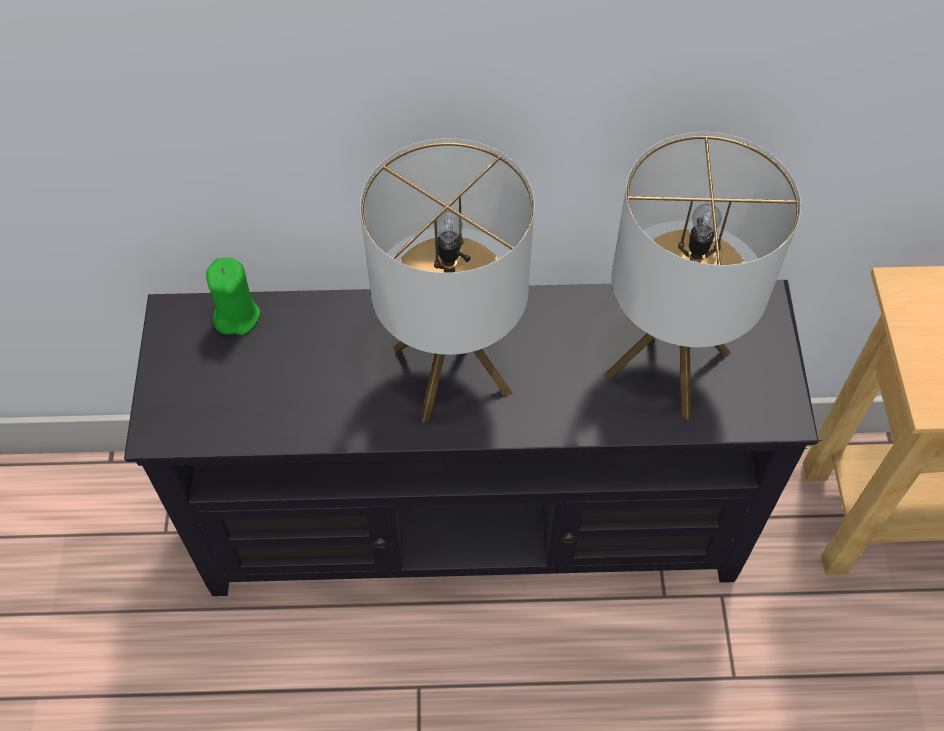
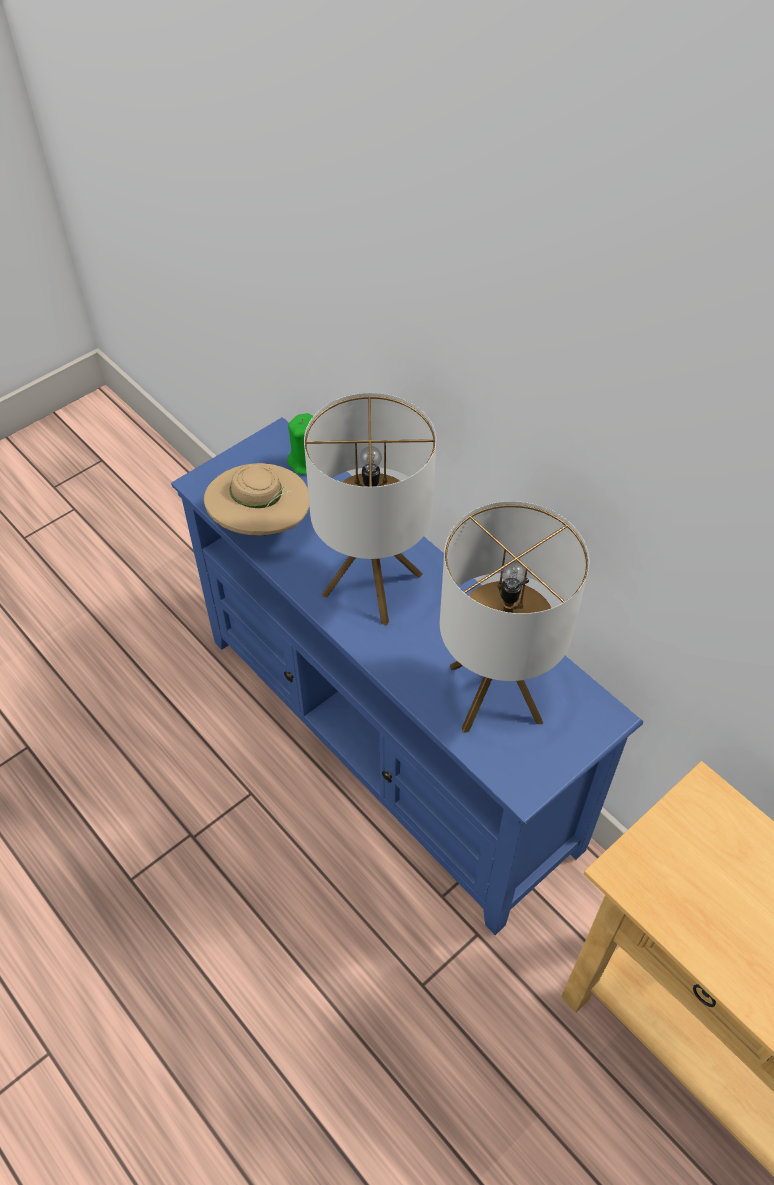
camera: 50 degrees right, 5 degrees down
black tv stand [124,280,821,596] -> blue tv stand [171,417,643,935]
none -> beige hat [204,463,310,536]

